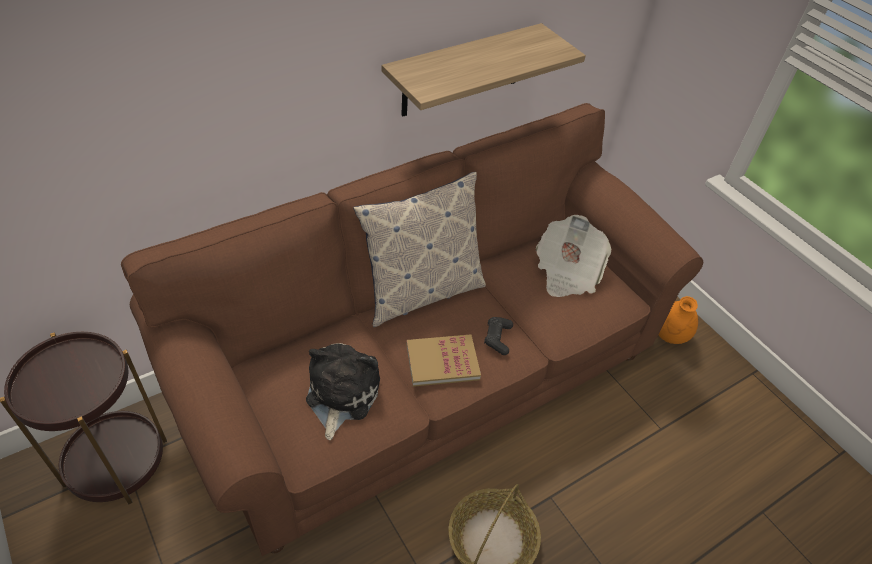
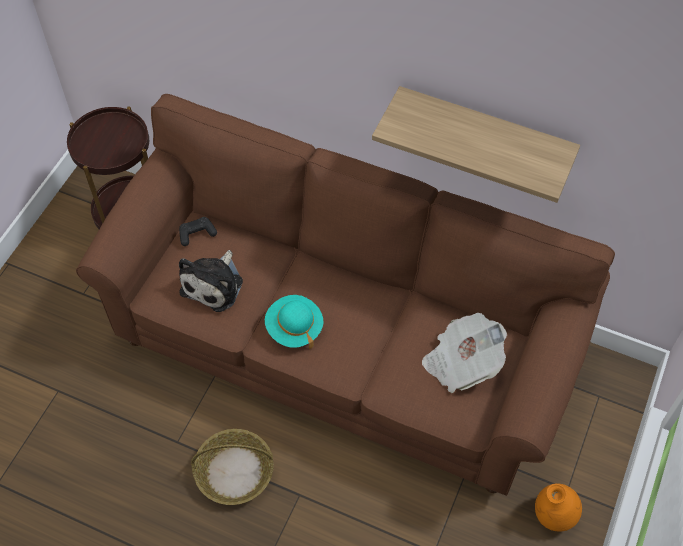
camera: 60 degrees right, 10 degrees up
plush toy [306,343,380,440] -> plush toy turned 135 degrees clockwise [179,250,243,312]
pillow [353,172,486,327] -> none
book [406,335,481,387] -> turquoise hat [265,295,324,349]
black game controller [484,317,513,355] -> black game controller moved to [179,217,217,246]

